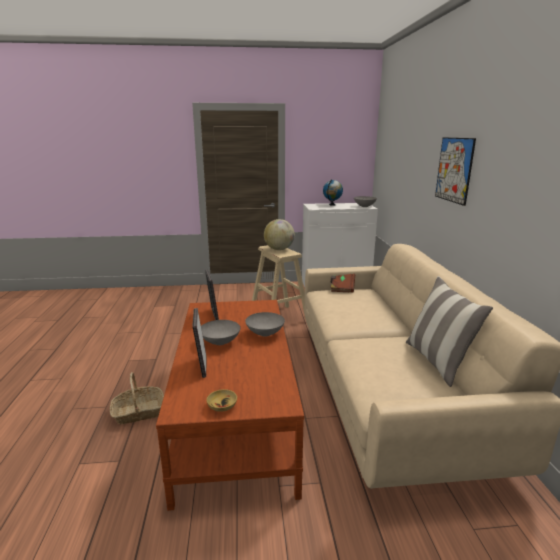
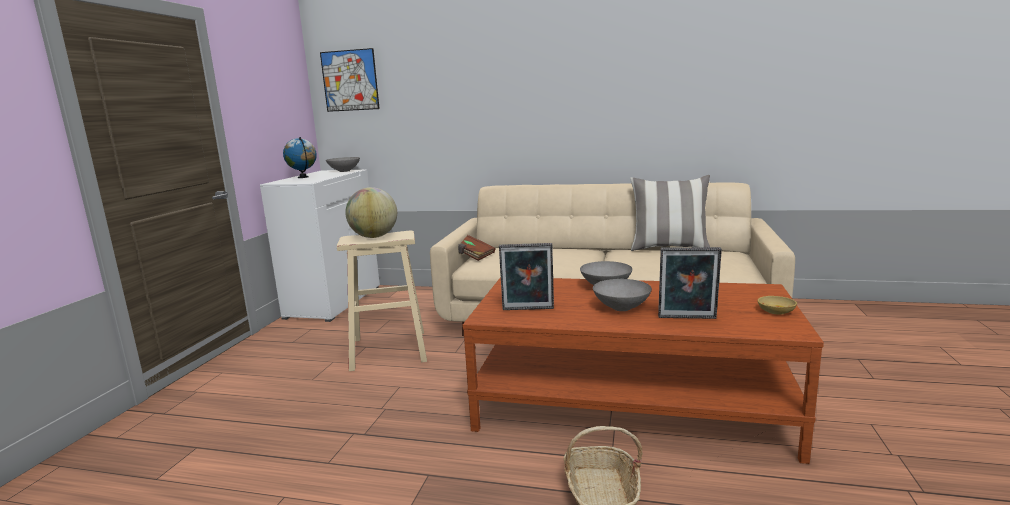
camera: 70 degrees left, 5 degrees down
picture [435,137,476,206] -> picture moved to [320,48,380,112]

